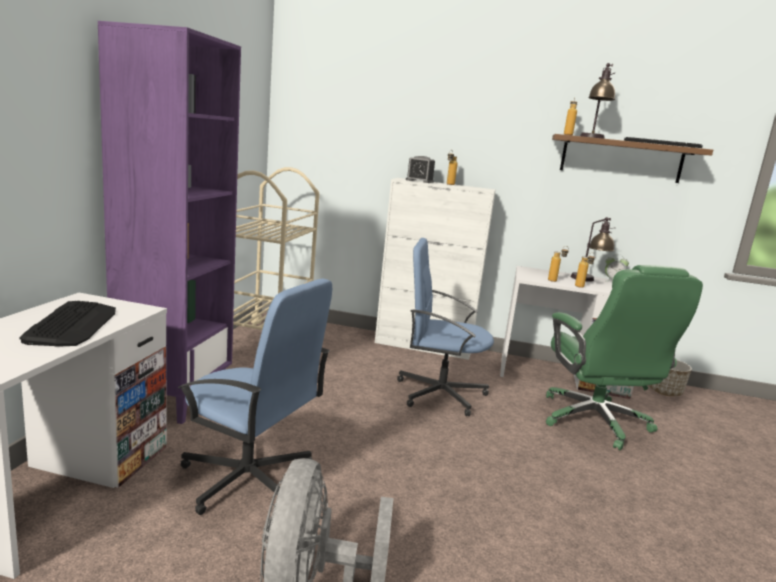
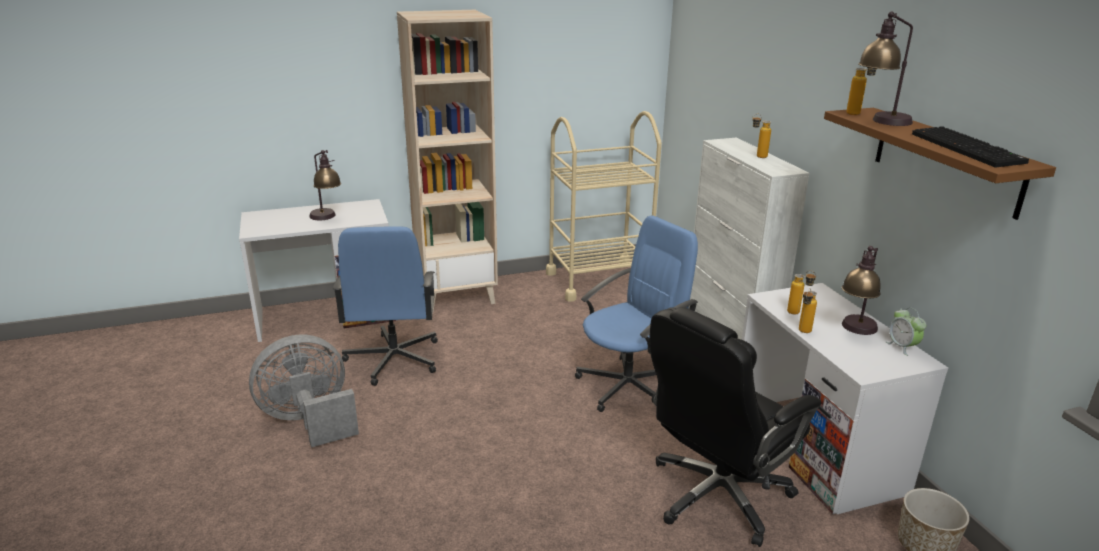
camera: 60 degrees right, 10 degrees up
keyboard [19,301,116,347] -> table lamp [309,150,341,220]
purple bookcase [98,21,241,424] -> beige bookcase [397,10,498,311]
blue office chair [397,238,494,416] -> blue office chair turned 75 degrees clockwise [575,216,698,412]
alarm clock [406,156,435,183] -> none
green office chair [546,265,703,450] -> black office chair [649,307,821,547]

